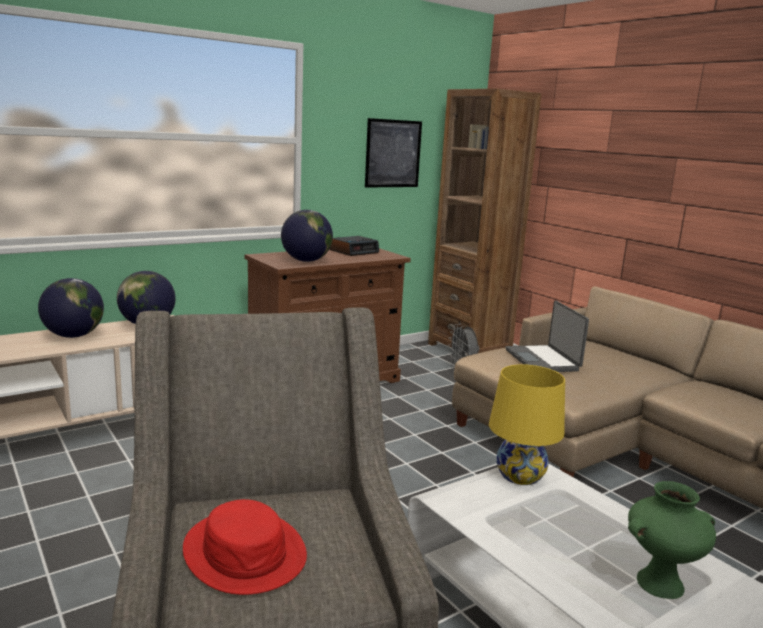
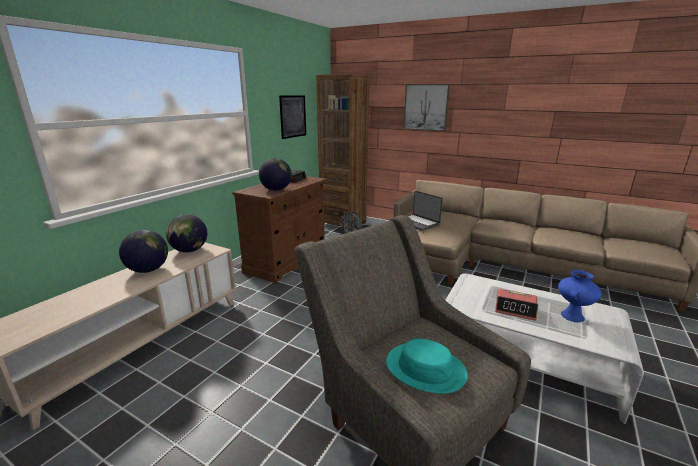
camera: 25 degrees left, 5 degrees up
red hat [183,499,307,595] -> turquoise hat [386,339,468,394]
yellow table lamp [489,364,565,485] -> none
green vase [628,481,716,599] -> blue vase [558,270,602,322]
none -> picture [403,84,450,131]
none -> alarm clock [495,289,538,321]

